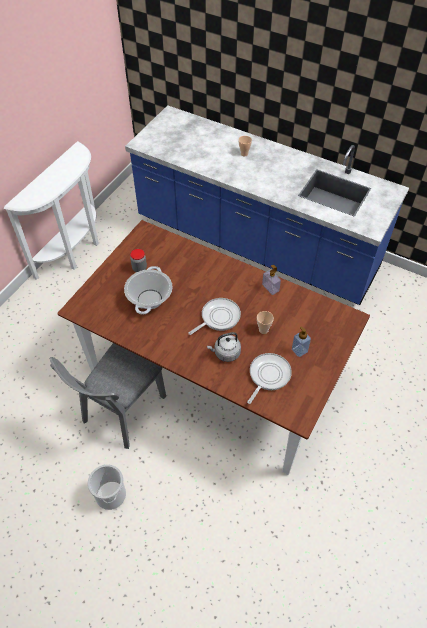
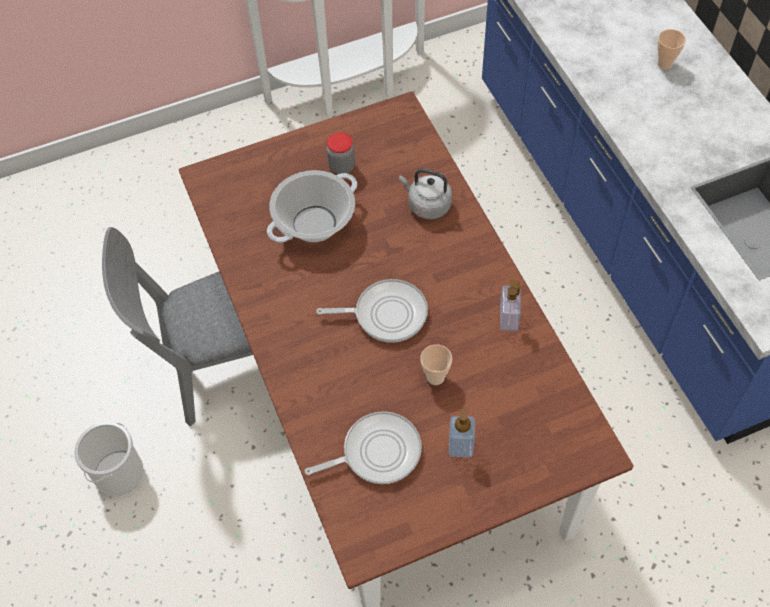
camera: 40 degrees right, 5 degrees up
grey kettle [207,332,241,362] -> grey kettle moved to [399,168,452,220]

